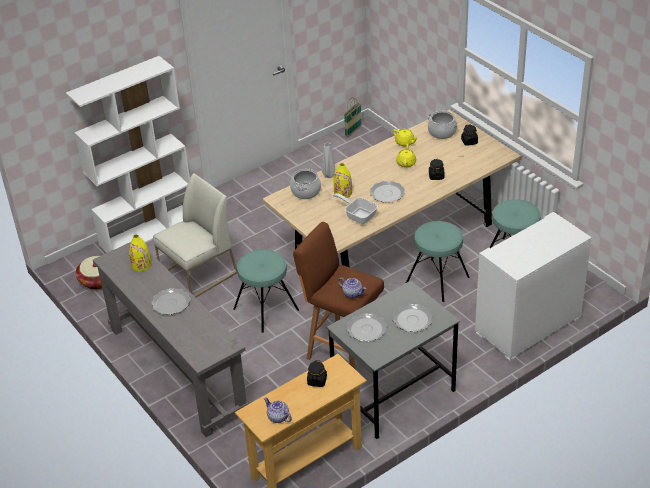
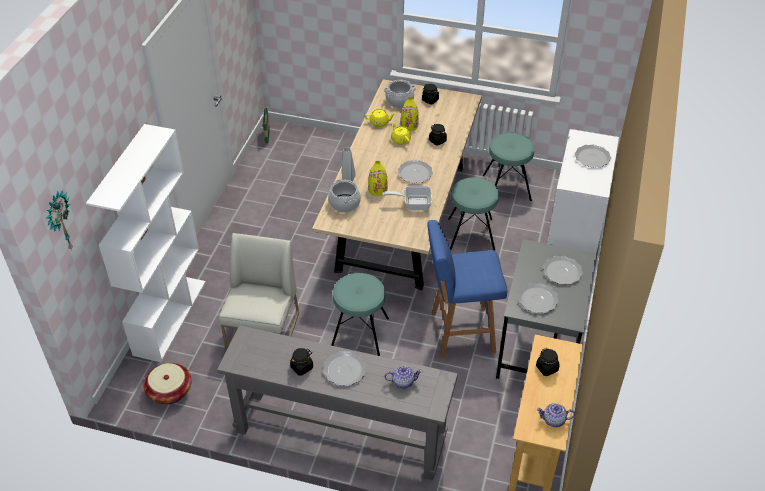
camera: 40 degrees left, 5 degrees up
yellow vase [129,235,151,271] -> yellow vase moved to [401,97,419,131]
brown stool [293,222,384,369] -> blue stool [427,220,507,358]
teapot [338,278,366,298] -> teapot moved to [384,365,422,388]
none -> wall clock [46,190,73,250]
none -> black jar [290,348,313,376]
none -> plate [575,145,611,168]

